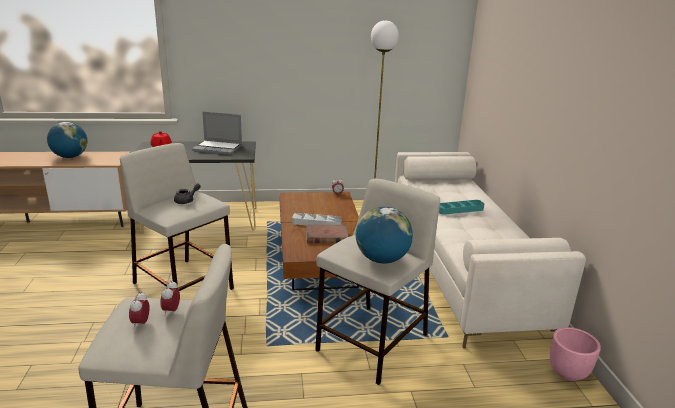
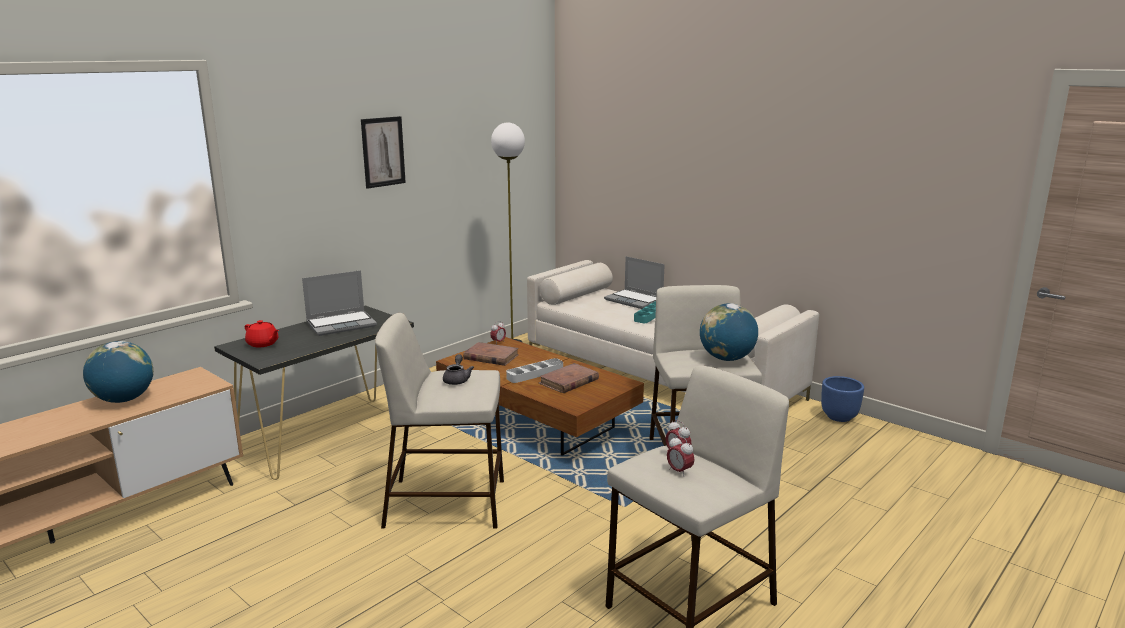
camera: 40 degrees left, 5 degrees down
pink planter [550,327,601,381] -> blue planter [821,376,864,422]
none -> picture [361,116,406,189]
none -> brown book [463,342,519,366]
none -> laptop [604,256,665,309]

